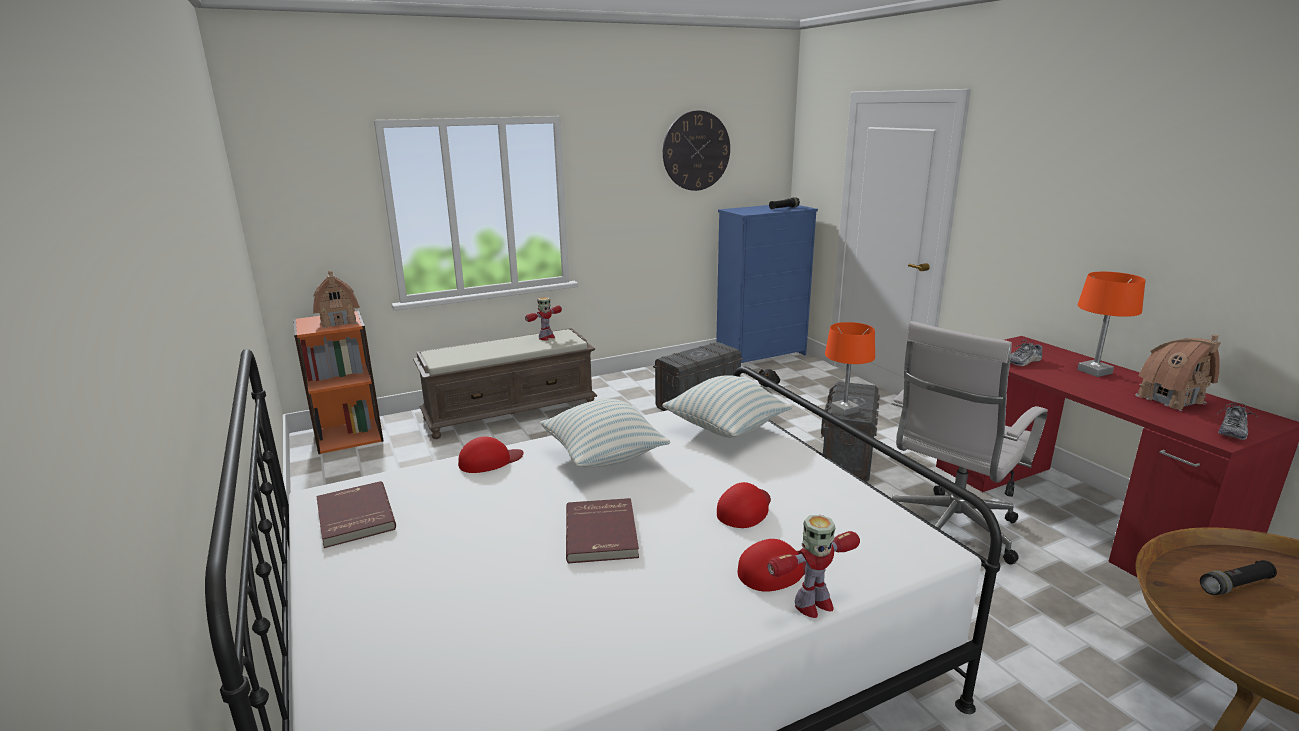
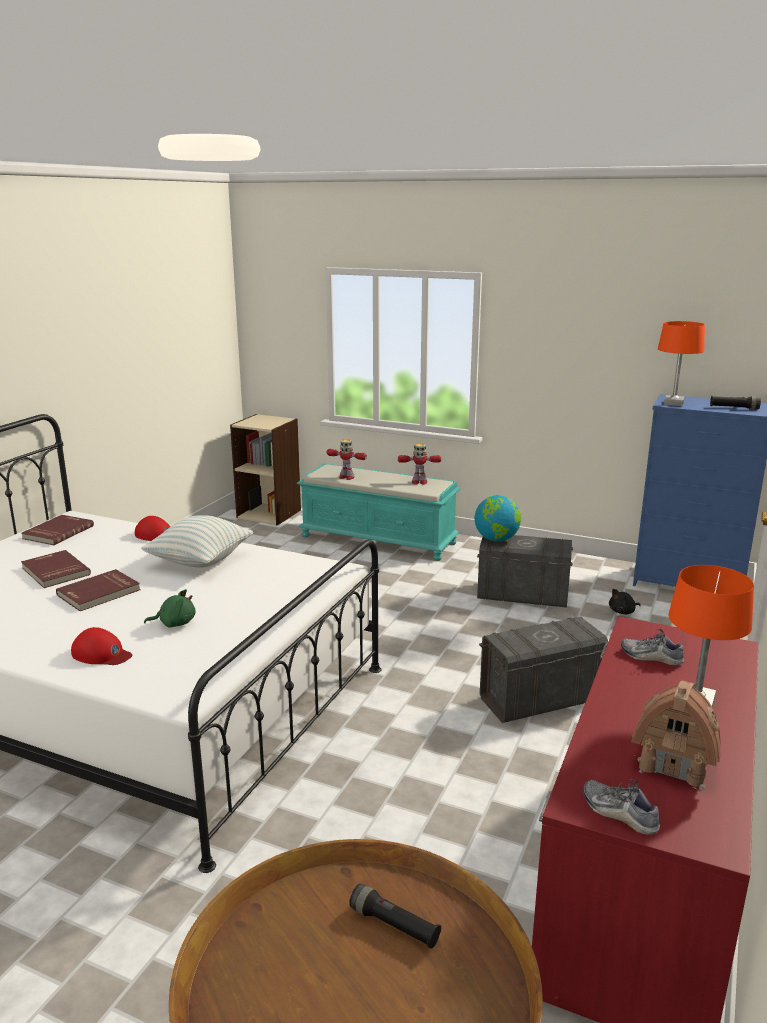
camera: 50 degrees right, 0 degrees up
orange bookcase [293,311,383,454] -> beige bookcase [230,414,301,526]
toy house [313,271,360,329] -> none
brown bench [413,328,597,439] -> turquoise bench [297,463,461,561]
pillow [662,375,793,438] -> none
wall clock [663,111,730,191] -> none
red cap [717,482,771,528] -> green plush toy [144,589,195,628]
toy robot [767,515,860,618] -> toy robot moved to [327,439,367,480]
orange table lamp [825,322,875,416] -> orange table lamp moved to [658,321,705,406]
white office chair [892,321,1048,564] -> none
shoe [1217,403,1258,440] -> shoe turned 45 degrees clockwise [583,779,660,835]
none -> red book [21,550,91,588]
none -> globe [475,495,521,541]

